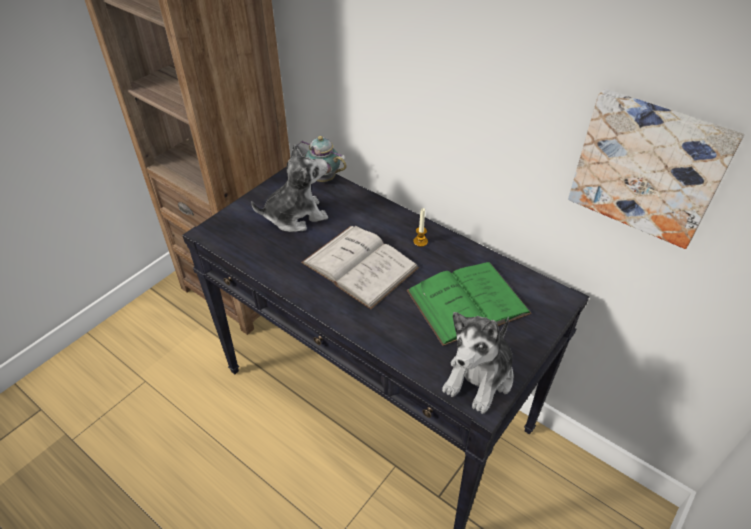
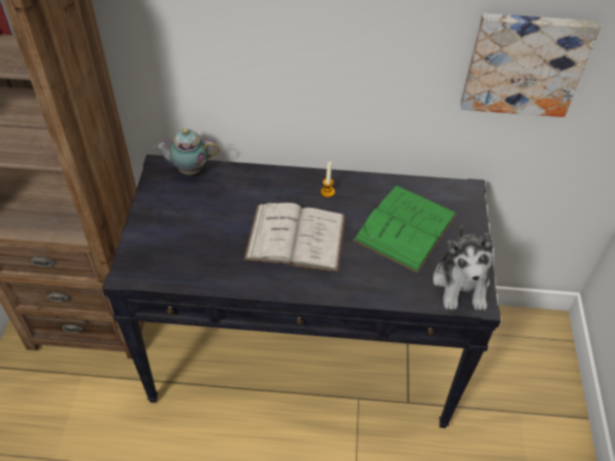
camera: 35 degrees left, 5 degrees up
plush toy [251,144,328,232] -> none

